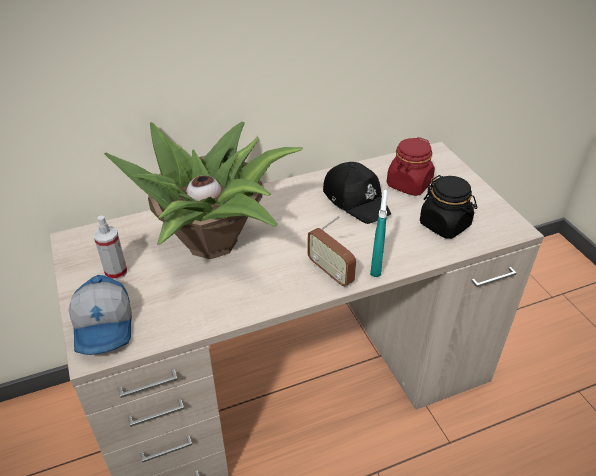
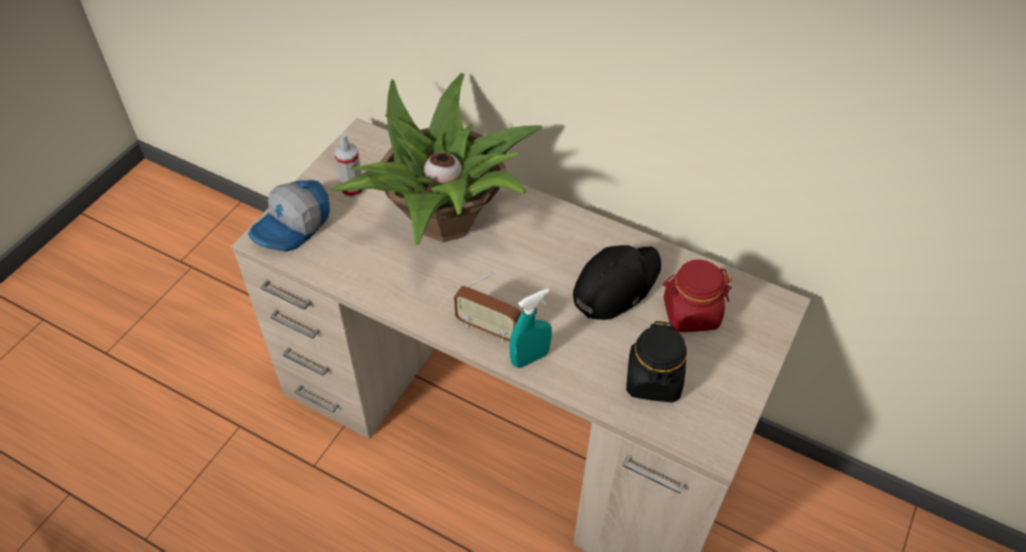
camera: 50 degrees right, 10 degrees up
radio [307,215,356,286] -> radio turned 75 degrees counterclockwise [454,272,521,342]
black cap [323,162,391,224] -> black cap turned 150 degrees counterclockwise [573,245,661,320]

